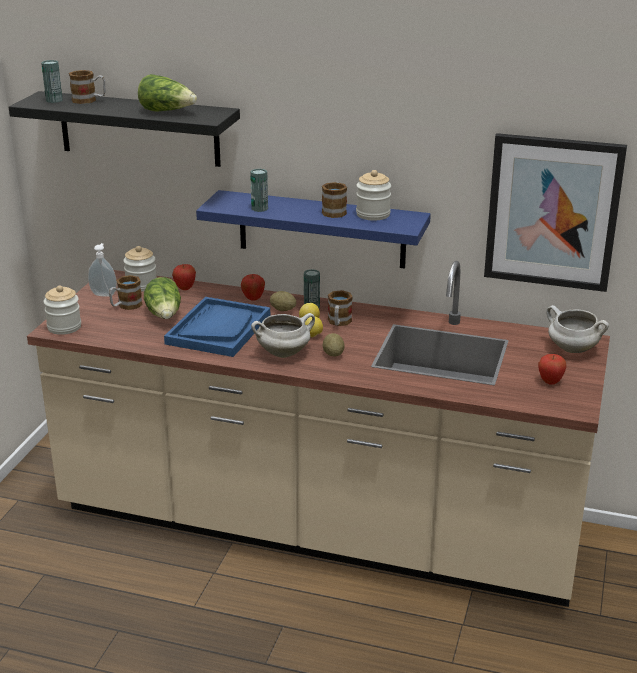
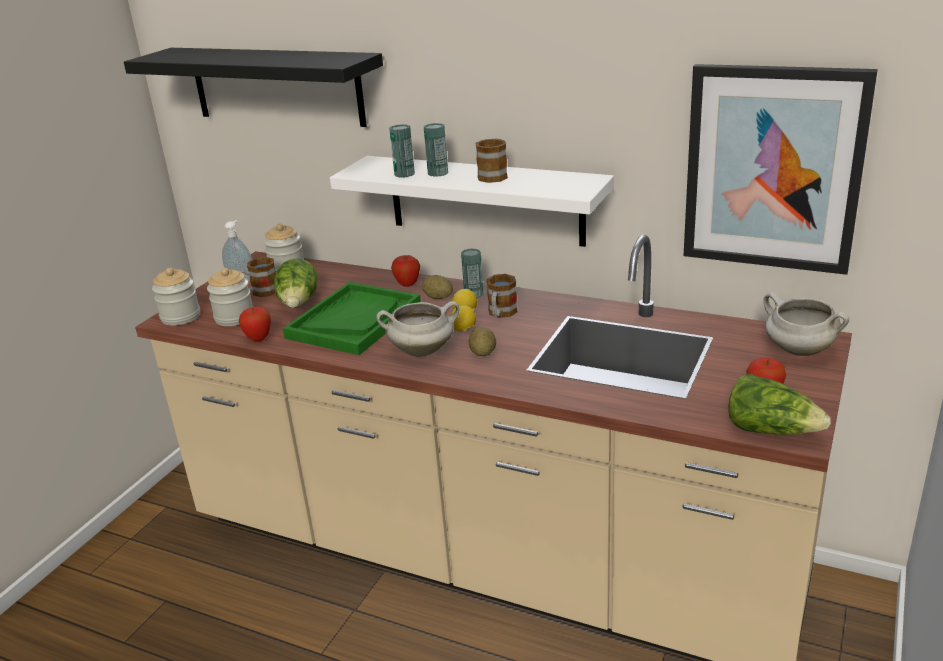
camera: 10 degrees right, 0 degrees up
can [41,60,63,103] -> can moved to [424,123,448,177]
mug [69,70,105,104] -> none
lettuce [138,74,197,111] -> lettuce moved to [729,374,831,435]
blue tray [164,297,270,357] -> green tray [283,282,421,355]
apple [172,264,196,290] -> apple moved to [239,307,271,342]
blue shelf [196,190,431,269] -> white shelf [330,156,614,247]
jar [356,170,391,221] -> jar moved to [207,268,253,326]

